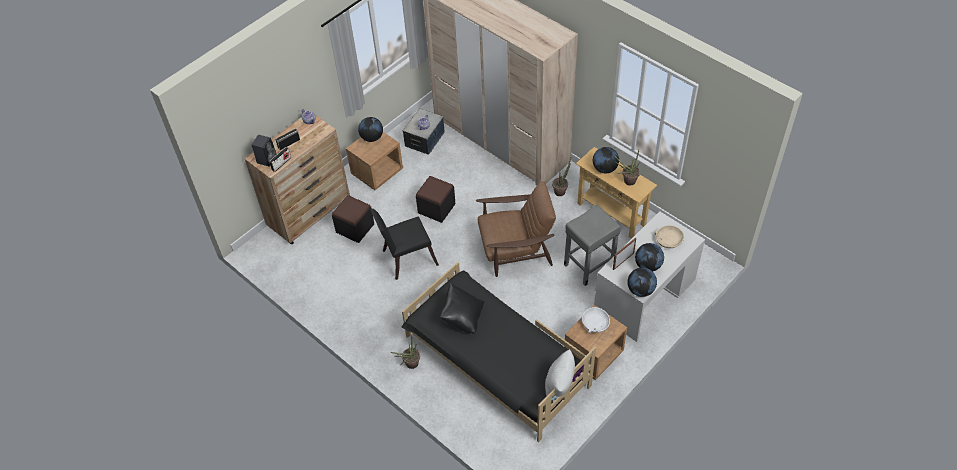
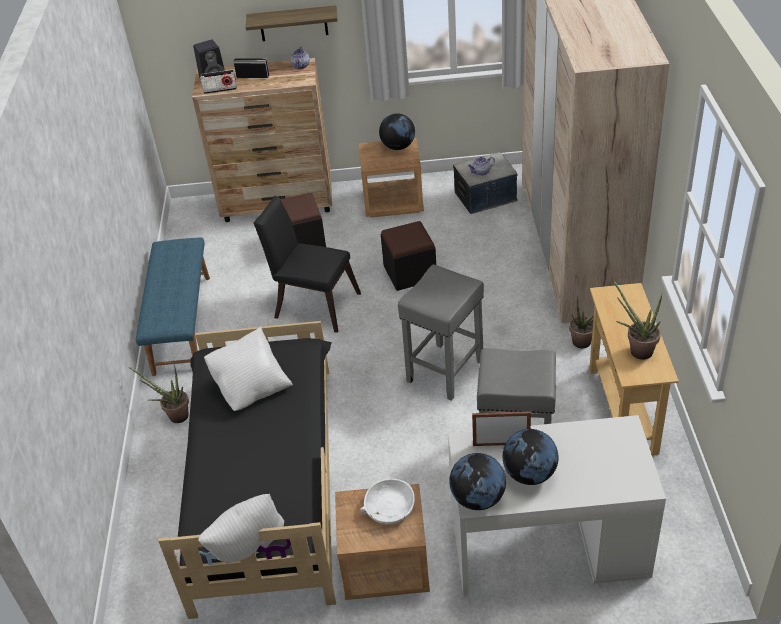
camera: 45 degrees right, 10 degrees down
black pillow [440,283,485,334] -> white pillow [204,327,293,411]
brown armchair [476,181,556,277] -> grey stool [398,265,484,401]
globe [593,147,619,173] -> none
beige bowl [654,225,684,248] -> none
none -> blue bench [136,237,210,376]
none -> shelf [246,5,338,41]

